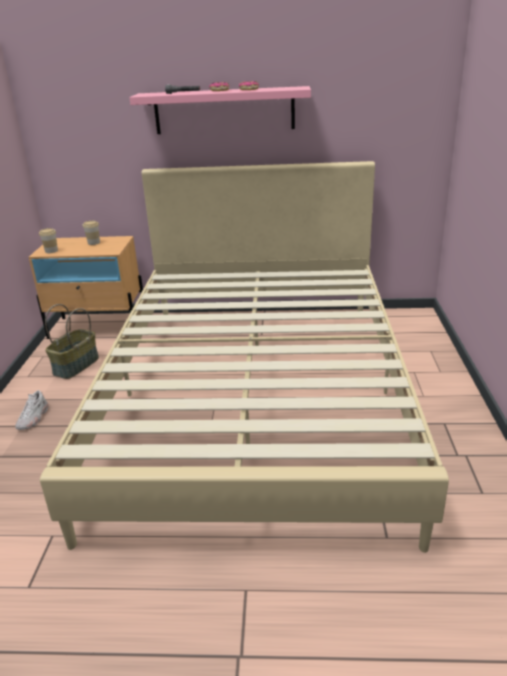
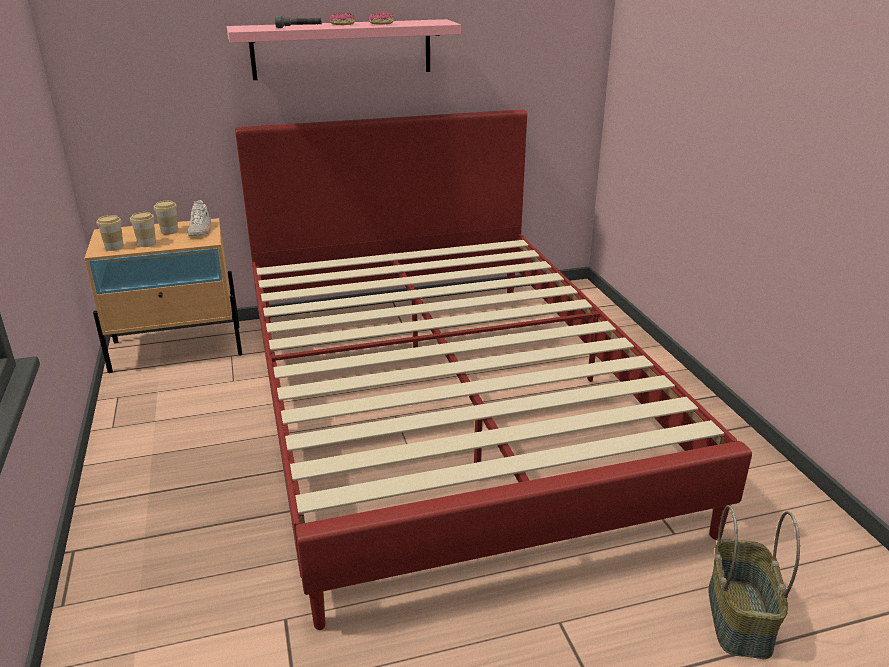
camera: 20 degrees left, 0 degrees up
white shoe [15,390,49,430] -> white shoe moved to [188,200,211,236]
beige bed [40,161,449,553] -> red bed [235,109,752,630]
basket [45,304,99,379] -> basket moved to [708,505,800,659]
none -> cup [130,212,156,247]

